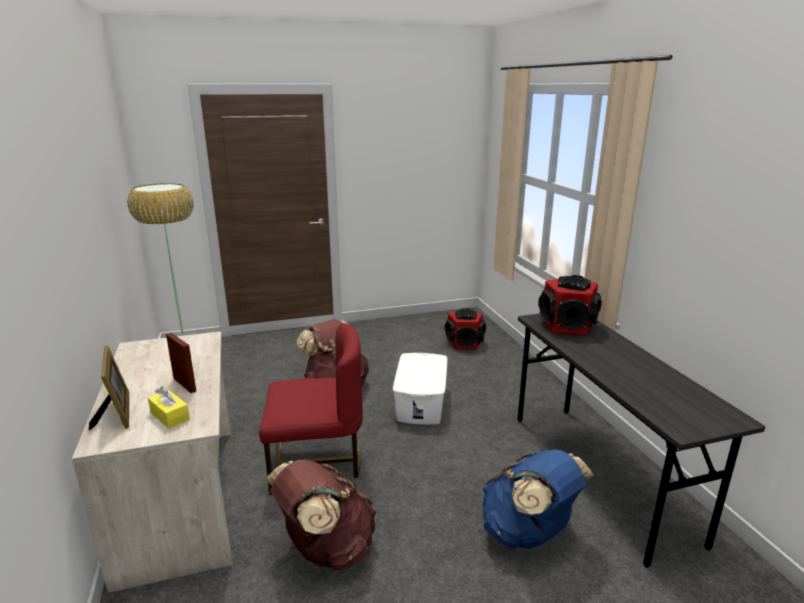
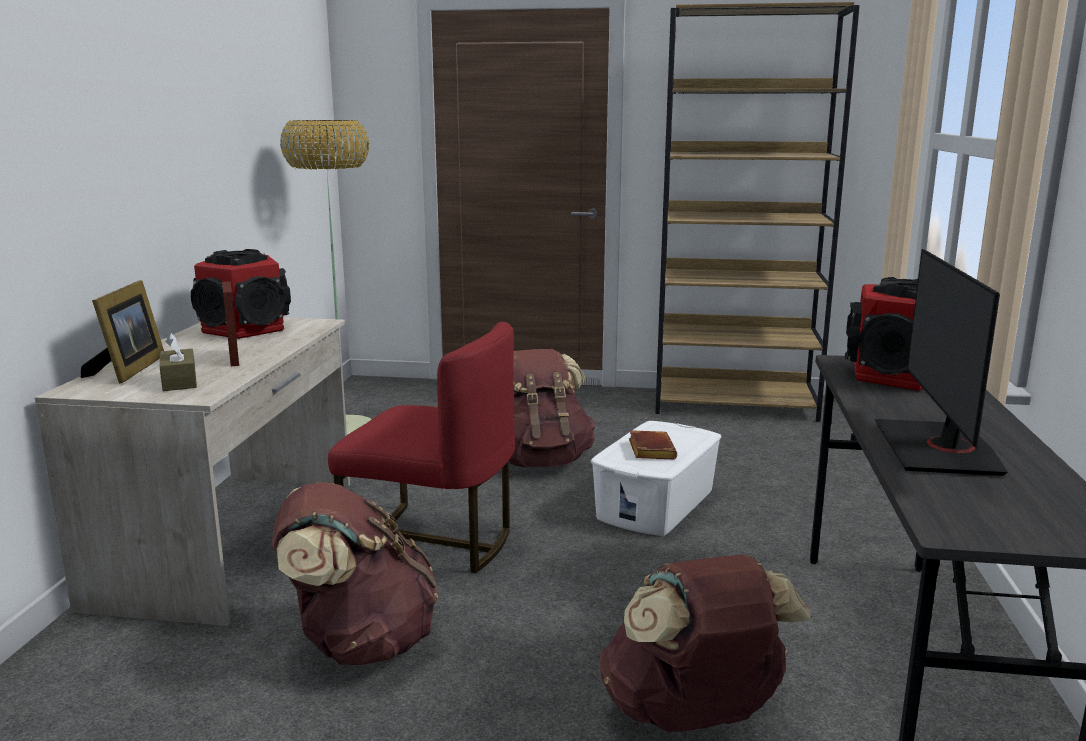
camera: 25 degrees right, 5 degrees down
yellow tissue box [148,386,190,429] -> brown tissue box [159,333,197,391]
speaker [445,308,486,350] -> speaker moved to [191,249,291,339]
blue backpack [483,450,594,549] -> brown backpack [599,554,812,732]
none -> brown book [629,430,677,459]
none -> brown bookcase [655,2,860,422]
none -> monitor [875,249,1008,476]

